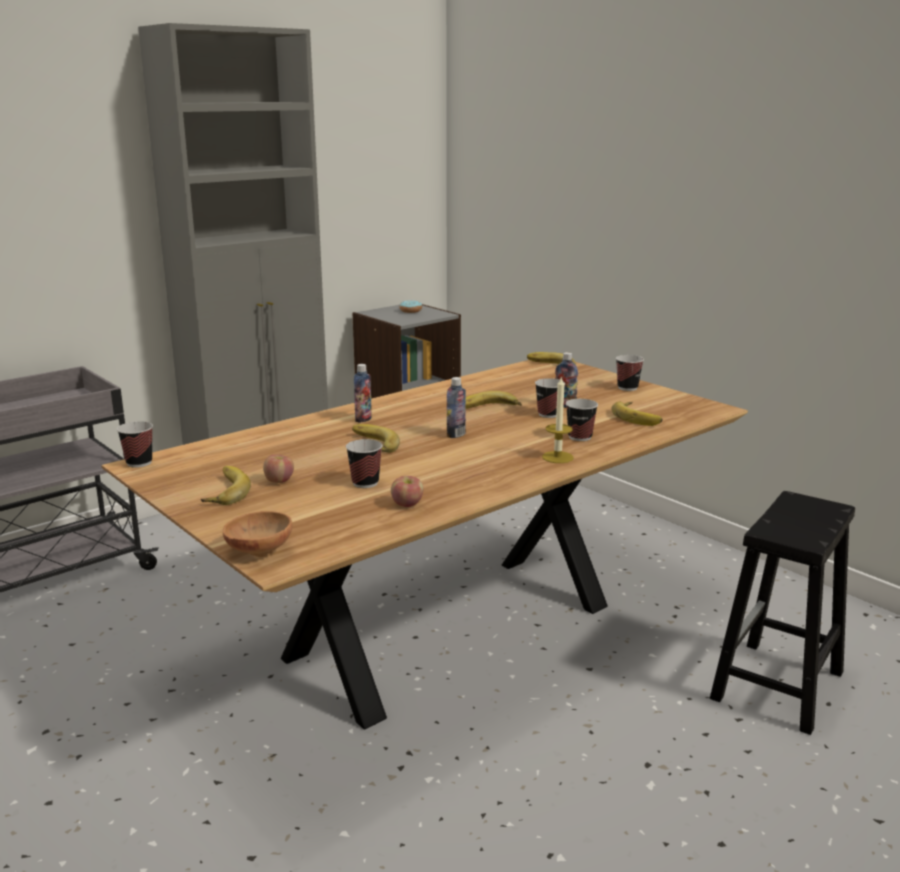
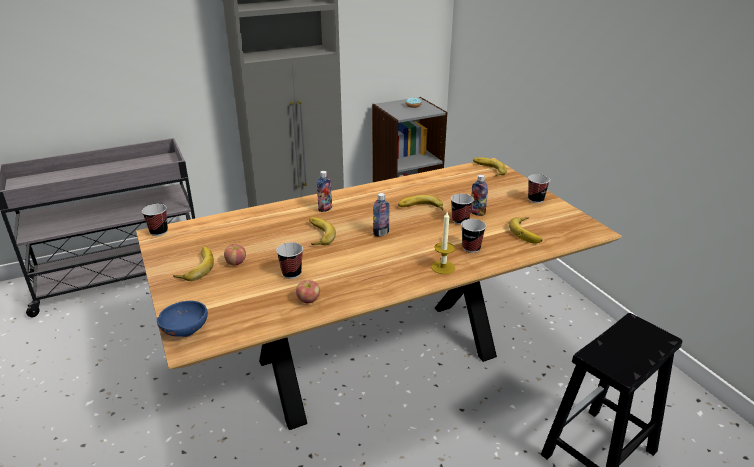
camera: 15 degrees right, 10 degrees up
brown bowl [223,511,293,557] -> blue bowl [157,301,208,337]

